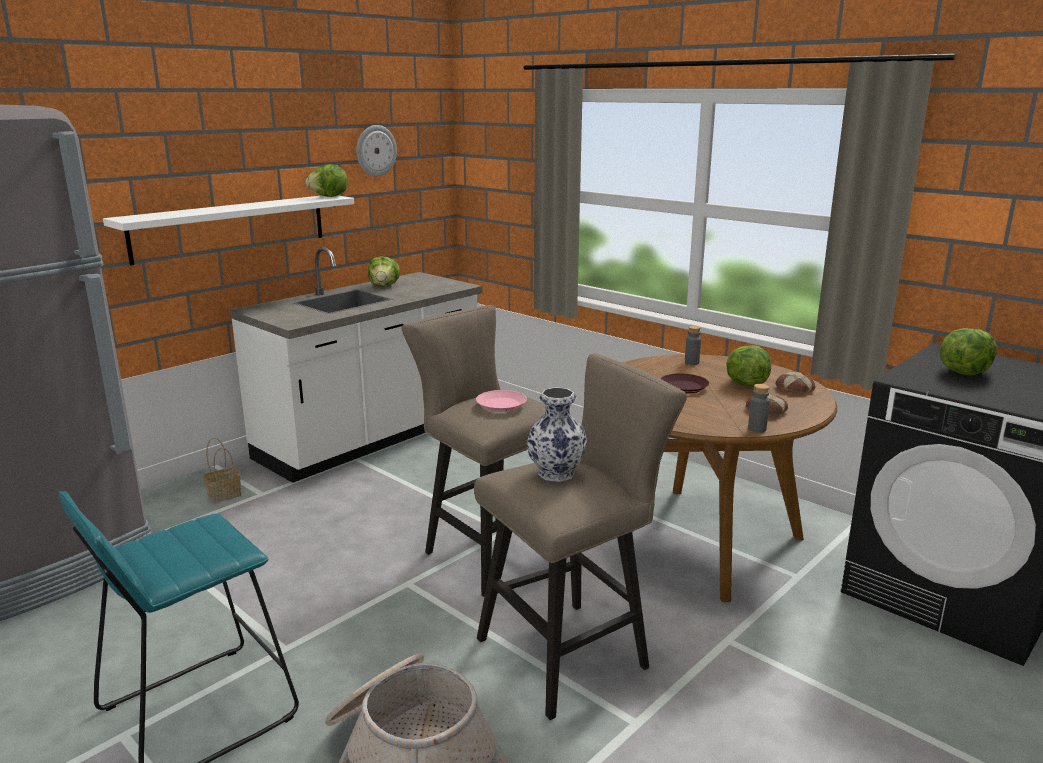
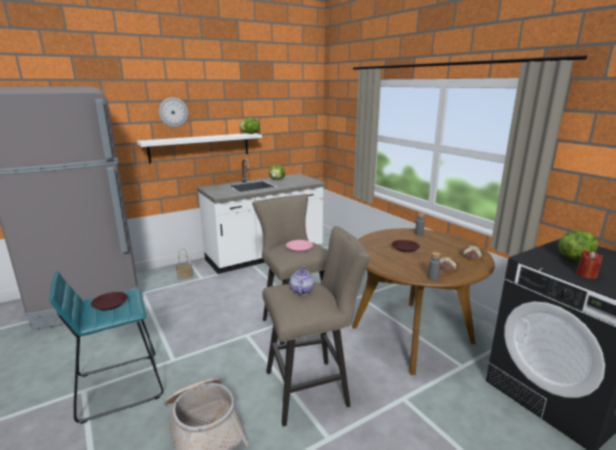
camera: 15 degrees right, 0 degrees up
wall clock [356,125,397,176] -> wall clock moved to [159,97,188,127]
vase [527,387,587,482] -> teapot [290,266,314,295]
lettuce [726,345,771,386] -> none
none -> brown plate [91,292,128,311]
none -> red candle [576,250,603,279]

